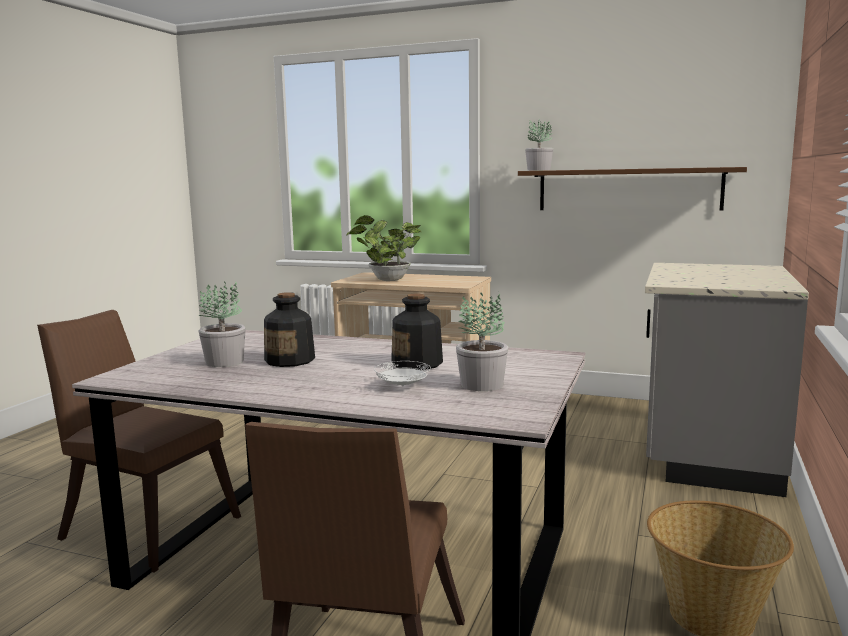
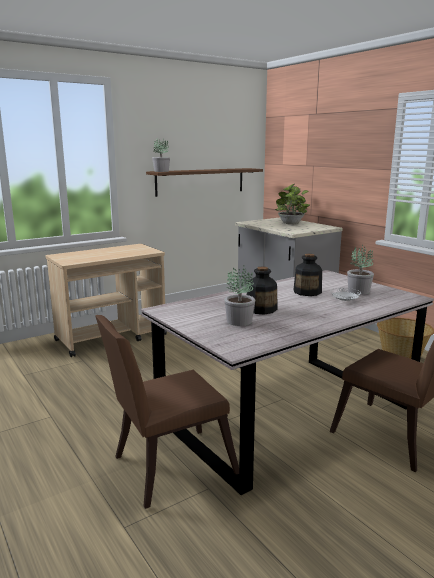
camera: 55 degrees left, 5 degrees up
potted plant [346,215,421,281] -> potted plant moved to [275,184,310,225]

